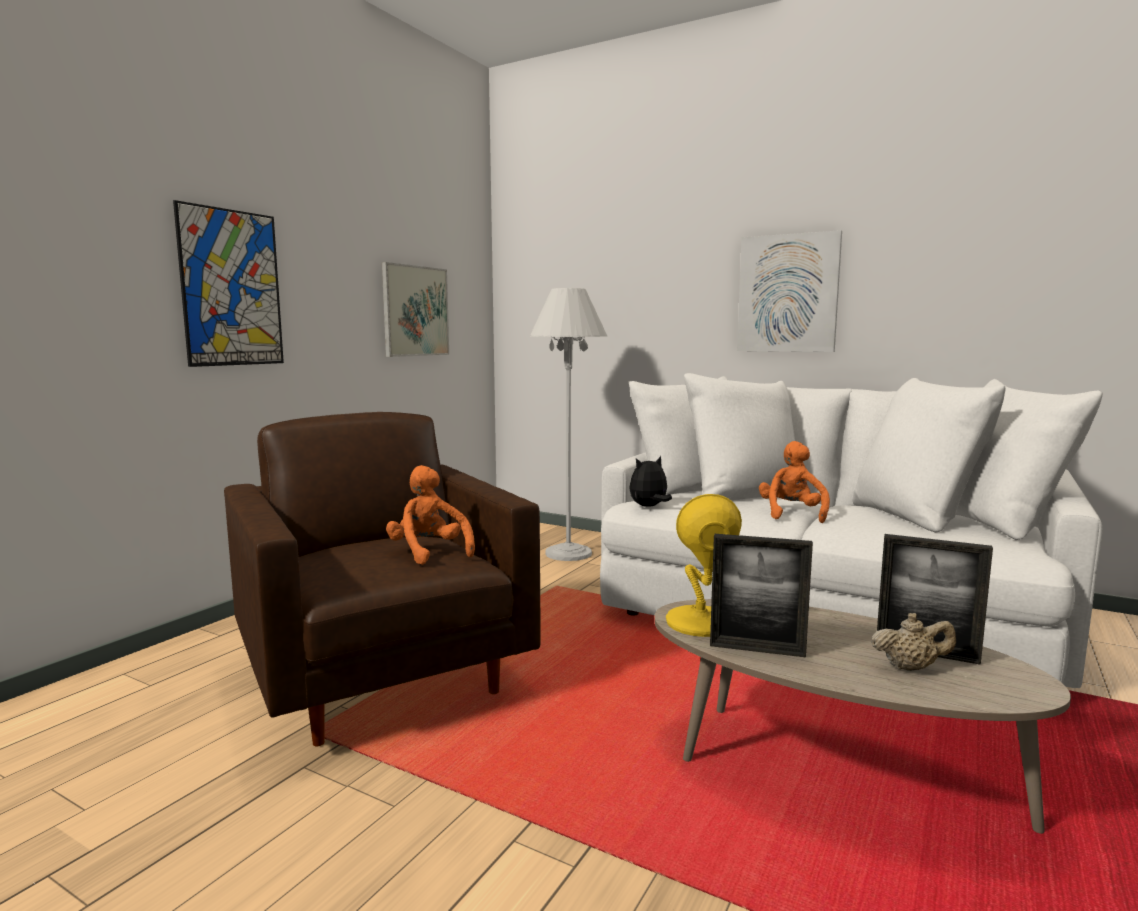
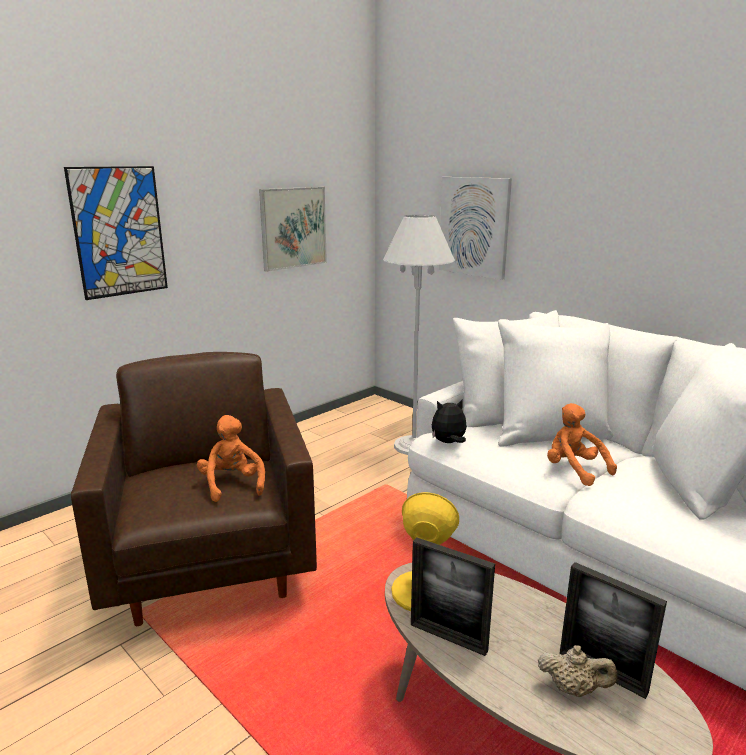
camera: 15 degrees right, 10 degrees up
picture [737,230,842,352] -> picture moved to [439,177,512,280]
orange plush toy [759,441,830,523] -> orange plush toy turned 60 degrees counterclockwise [547,403,617,486]

